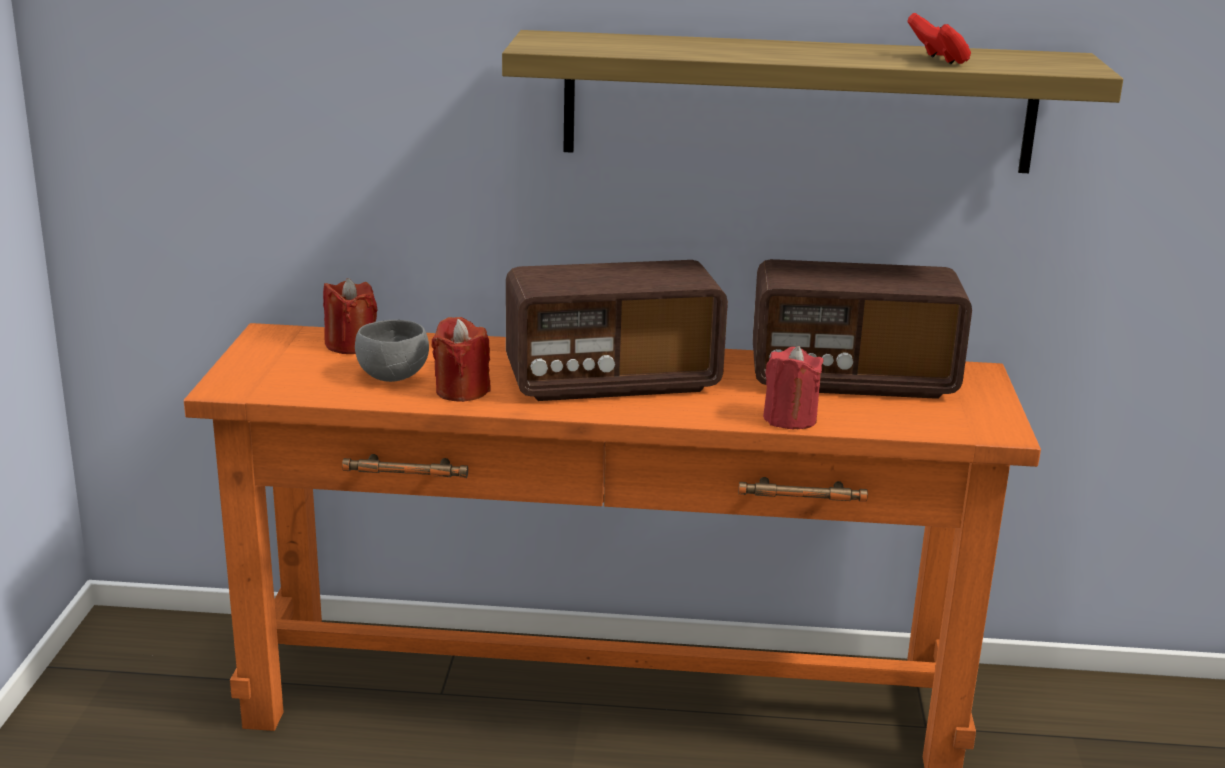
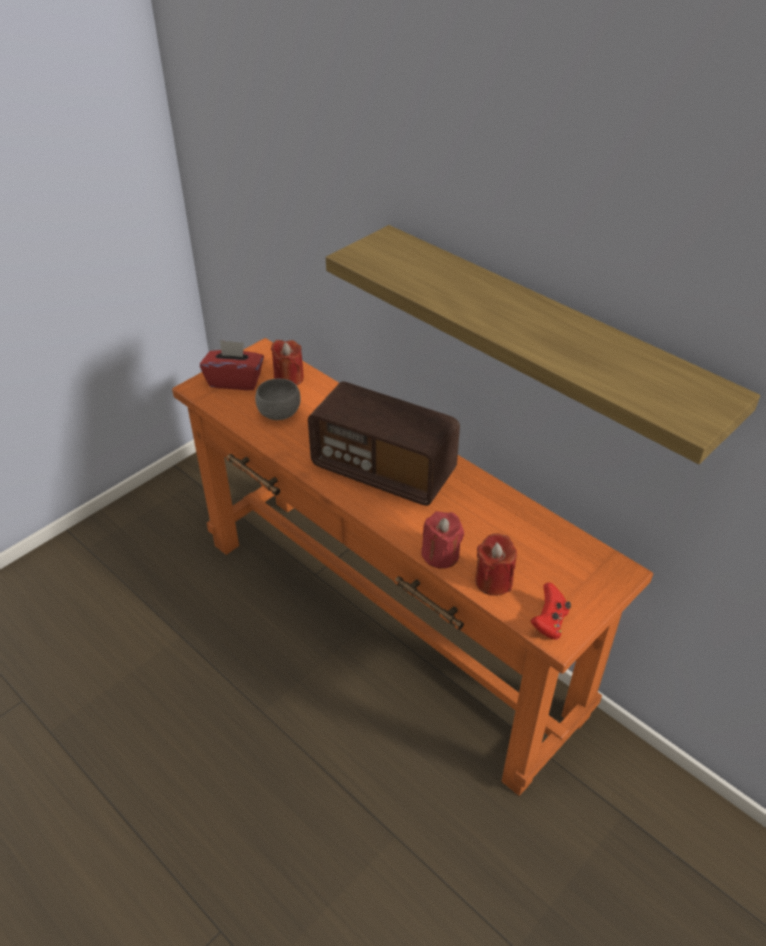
camera: 40 degrees right, 20 degrees up
red candle [432,317,491,402] -> red candle moved to [475,533,517,596]
radio [752,259,972,399] -> none
red game controller [907,13,971,64] -> red game controller moved to [531,583,571,640]
none -> red tissue box [200,340,264,390]

